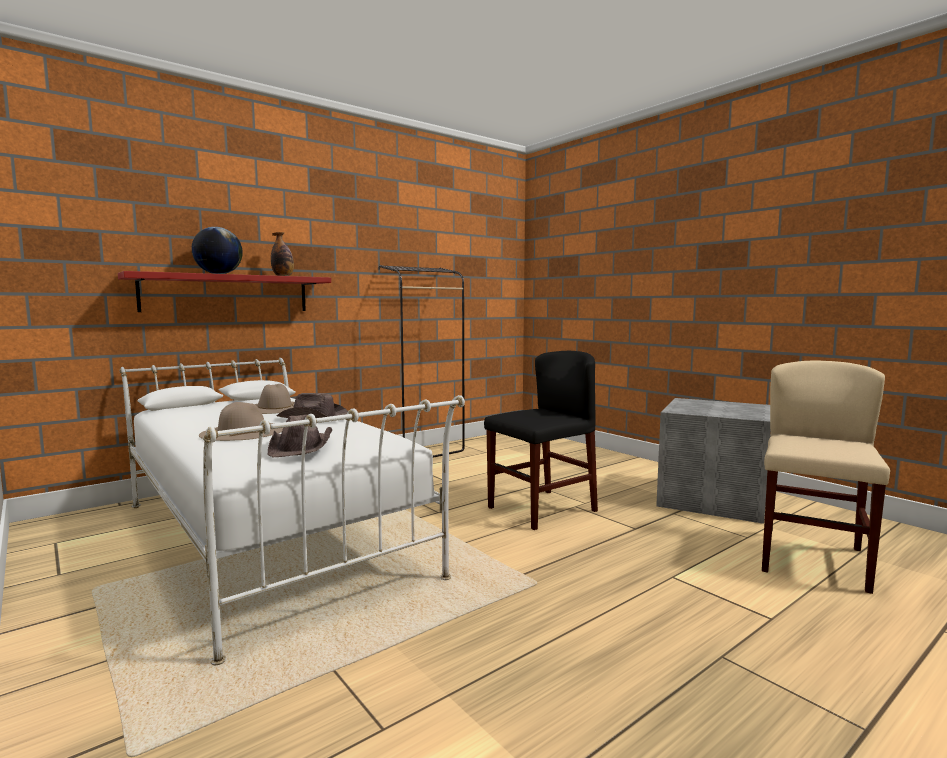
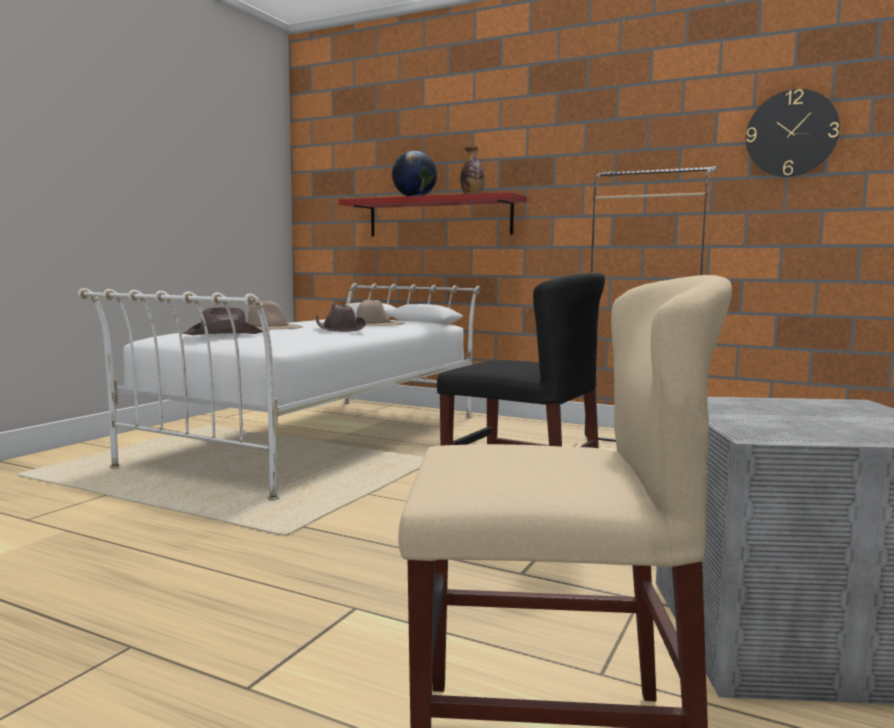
camera: 65 degrees right, 0 degrees up
none -> wall clock [746,89,840,177]

